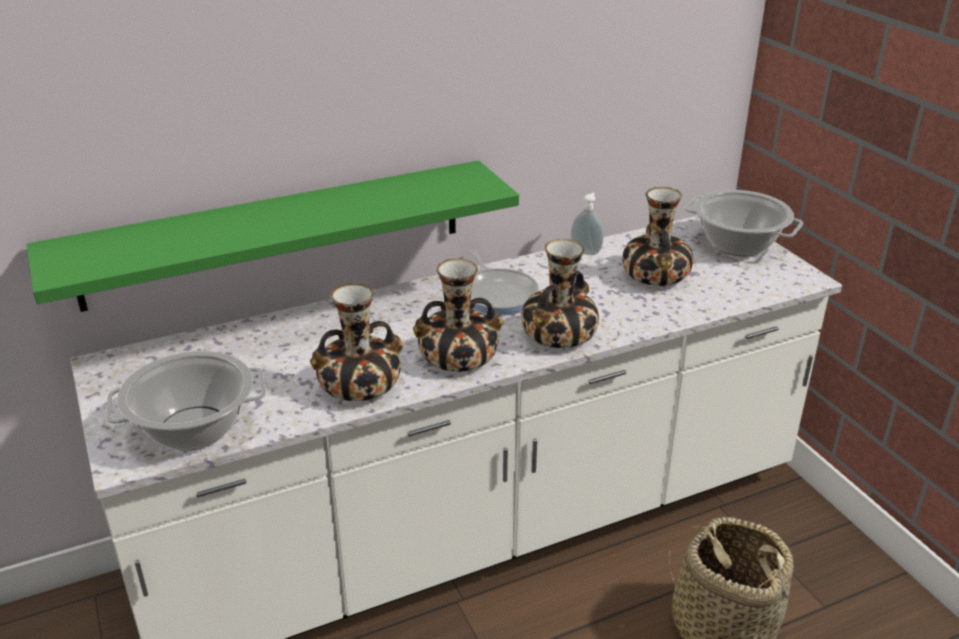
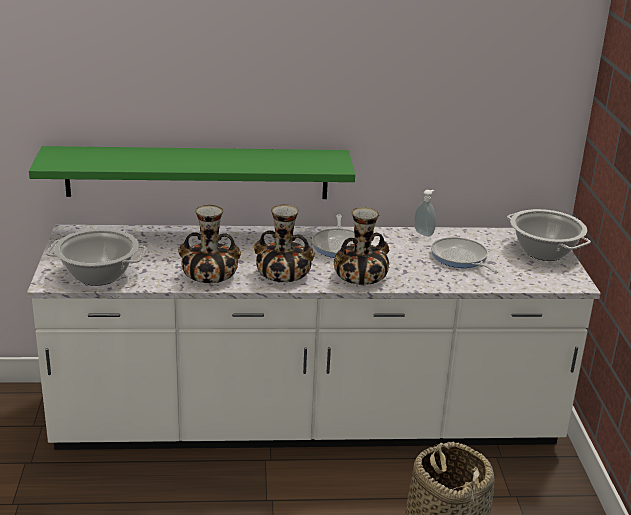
camera: 20 degrees right, 5 degrees down
vase [622,187,693,286] -> frying pan [431,237,499,273]

